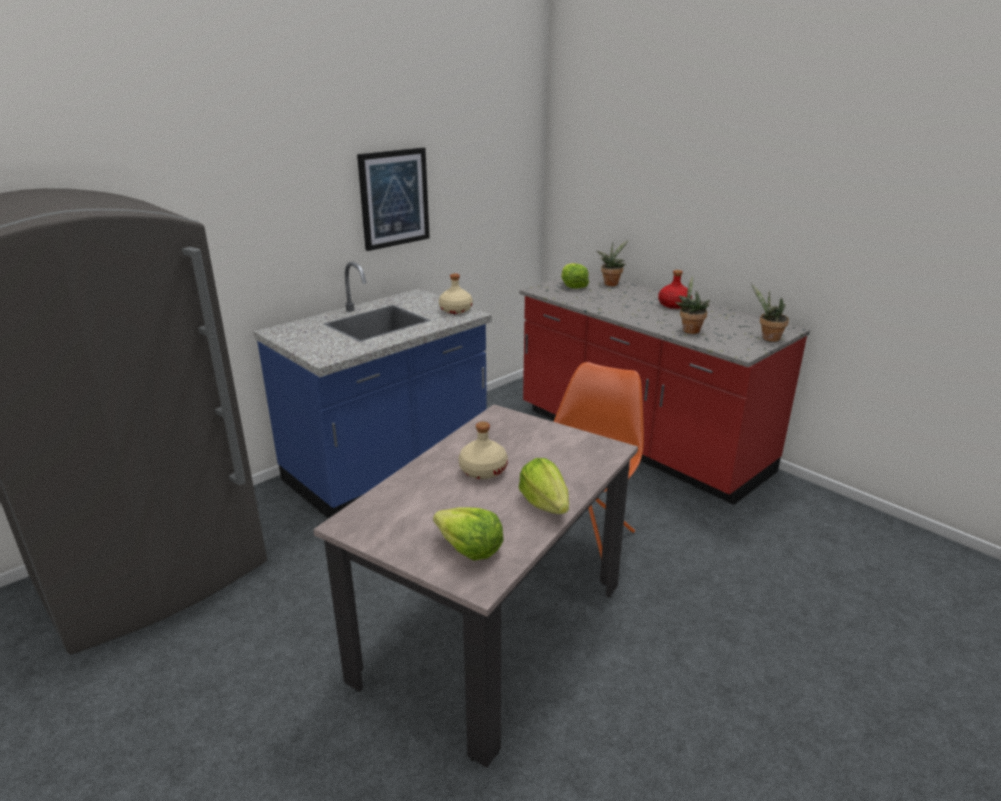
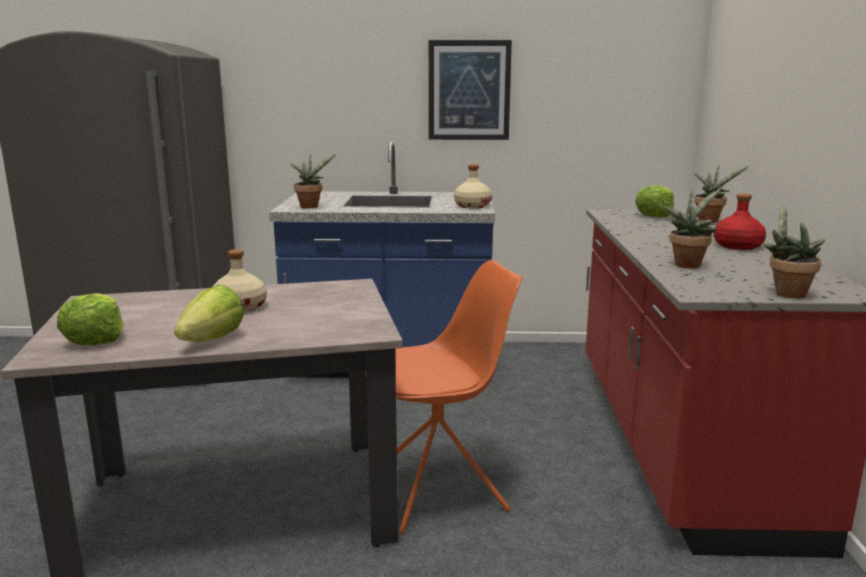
camera: 45 degrees right, 10 degrees down
none -> potted plant [291,153,336,209]

